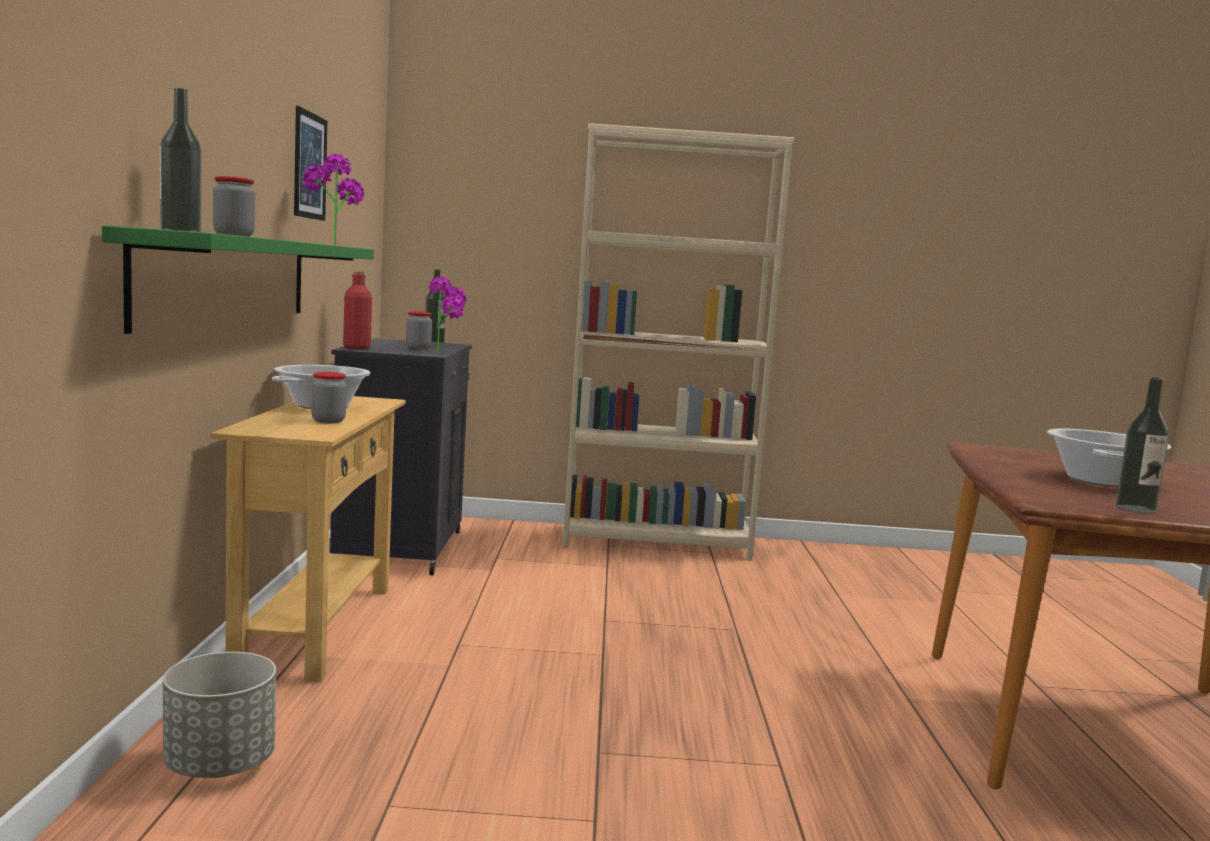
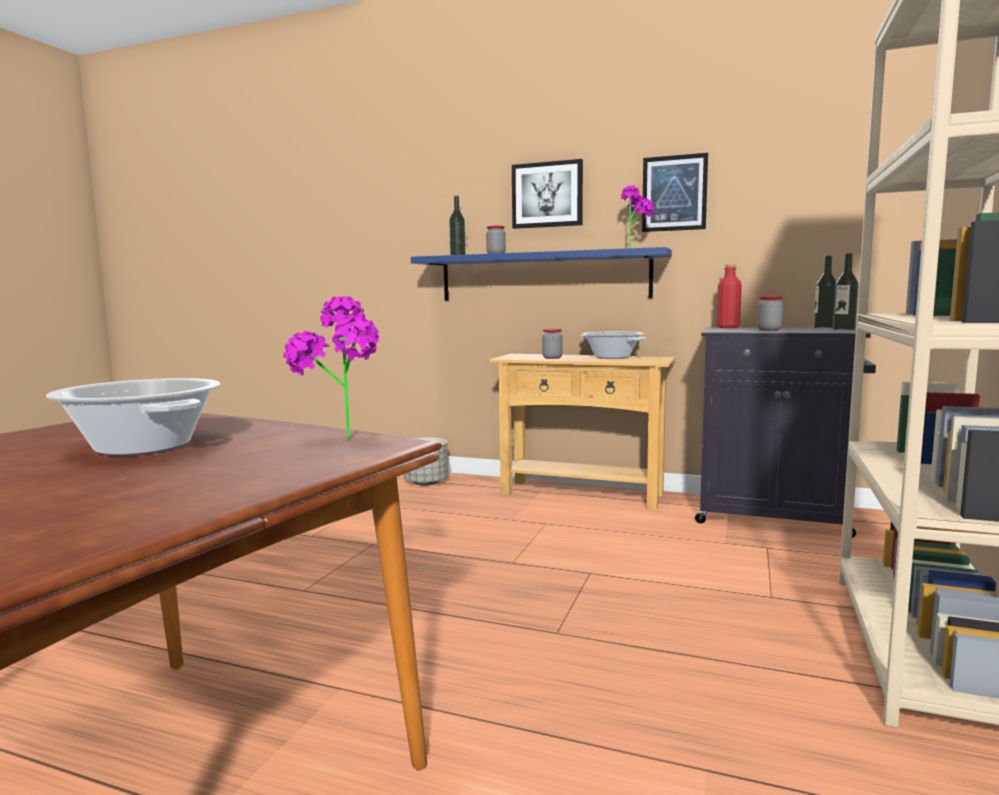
camera: 110 degrees right, 0 degrees up
green shelf [102,225,374,334] -> blue shelf [411,247,672,300]
potted plant [429,277,467,353] -> potted plant moved to [284,296,379,438]
bottle [1116,377,1169,514] -> bottle moved to [814,255,837,329]
none -> picture [512,159,583,229]

